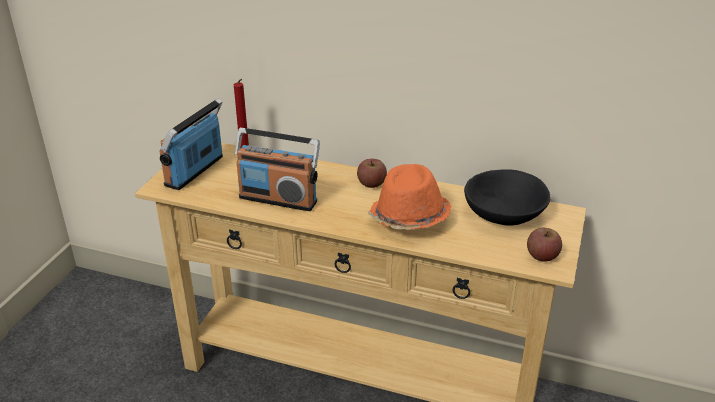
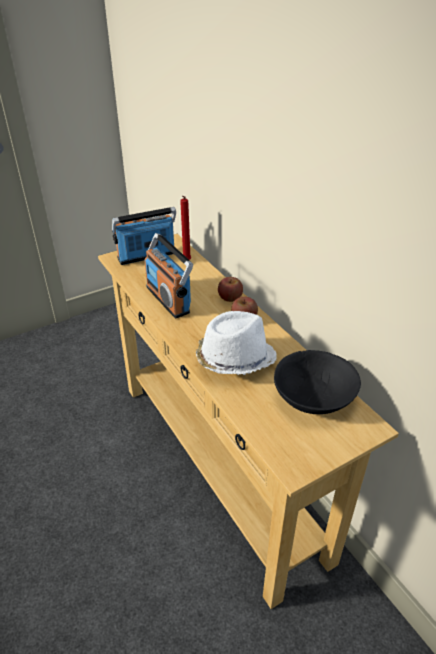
camera: 40 degrees right, 5 degrees up
orange hat [368,164,452,230] -> white hat [196,311,277,375]
apple [527,228,562,262] -> apple moved to [218,277,243,302]

